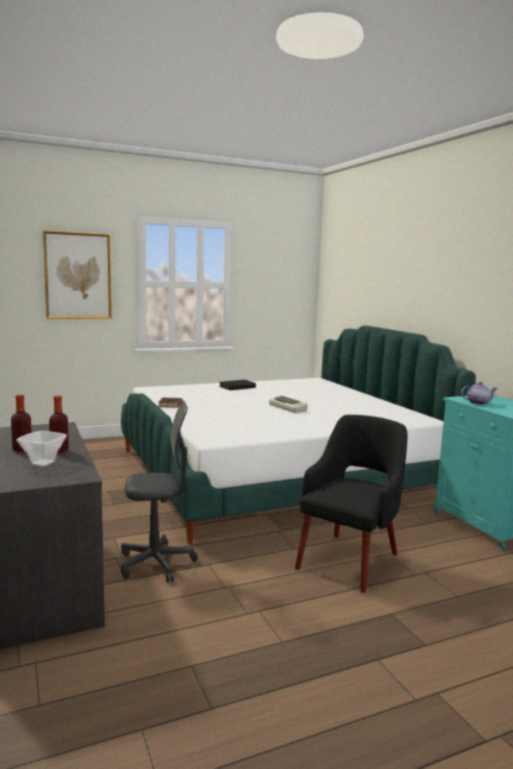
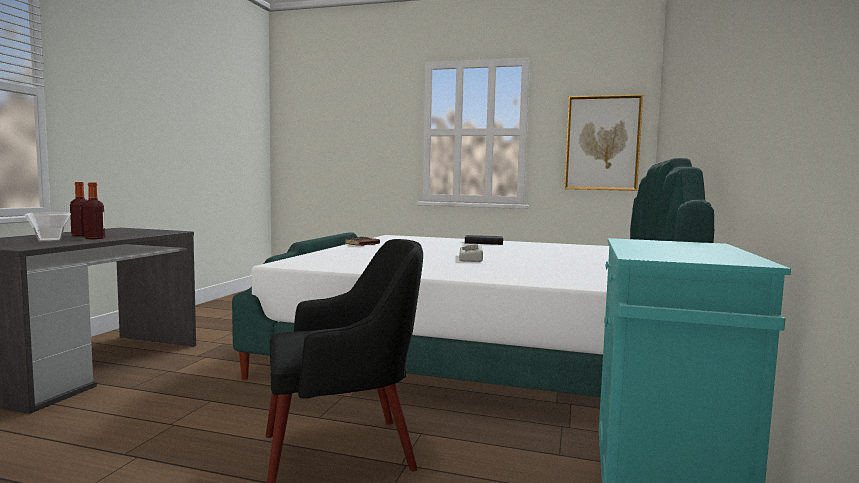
camera: 40 degrees right, 5 degrees down
picture [43,230,112,319] -> picture moved to [564,94,643,191]
grey office chair [121,401,198,583] -> none
teapot [461,382,498,405] -> none

